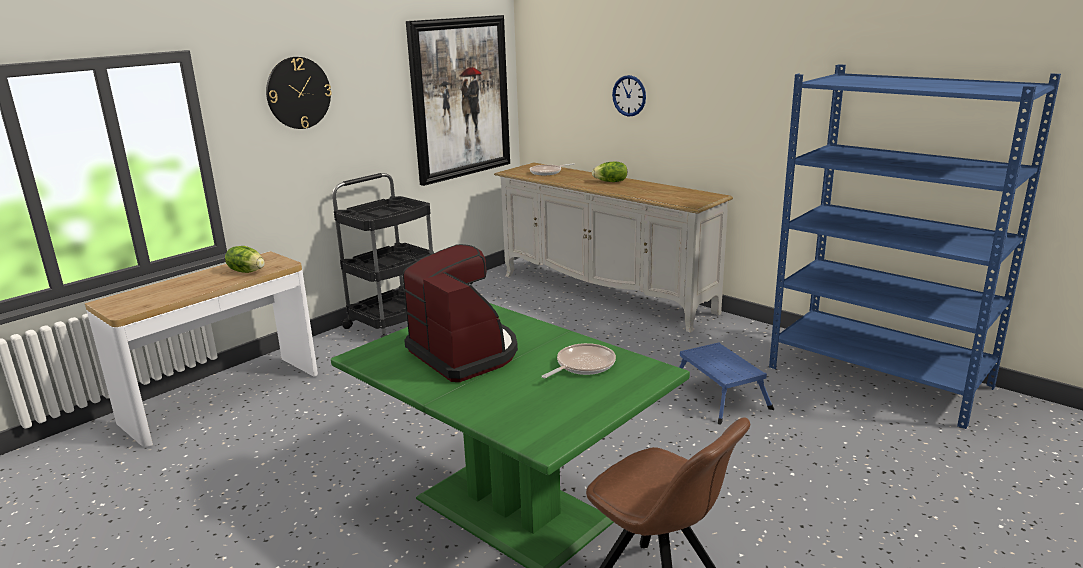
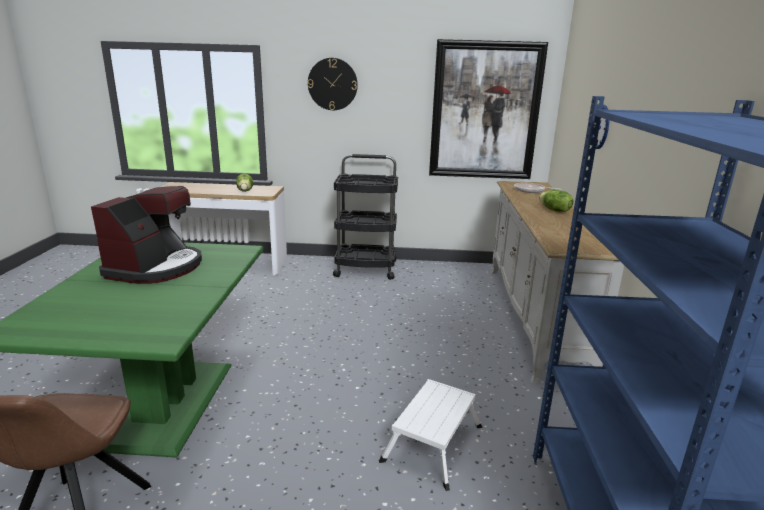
camera: 50 degrees right, 0 degrees up
frying pan [542,343,616,378] -> none
blue step ladder [679,343,774,425] -> white step ladder [379,379,483,491]

